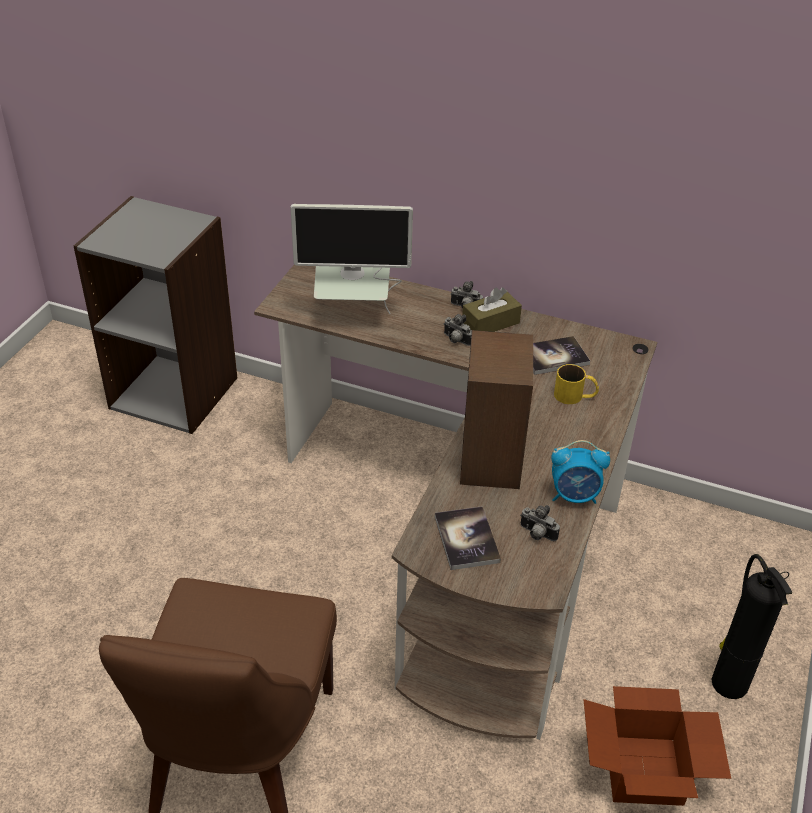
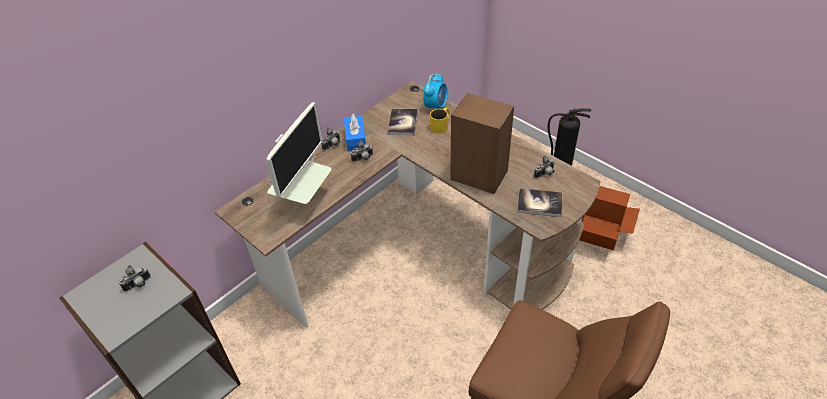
camera: 65 degrees left, 5 degrees up
brown tissue box [462,287,522,332] -> blue tissue box [344,113,366,151]
alarm clock [551,440,610,504] -> alarm clock moved to [423,73,448,109]
none -> camera [119,265,151,292]

